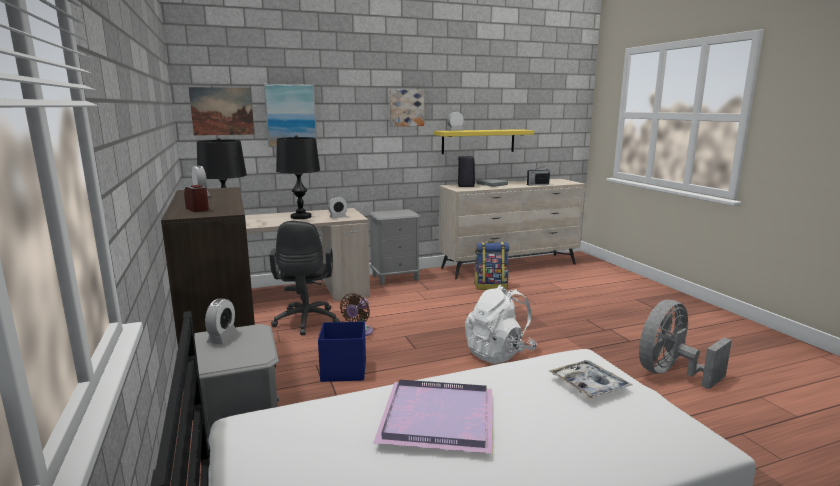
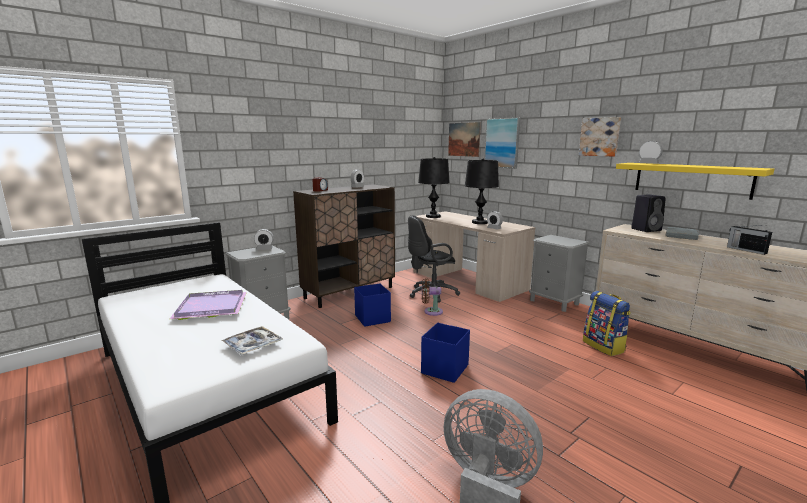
camera: 70 degrees right, 0 degrees up
white backpack [465,285,537,364] -> blue storage box [421,323,470,383]

